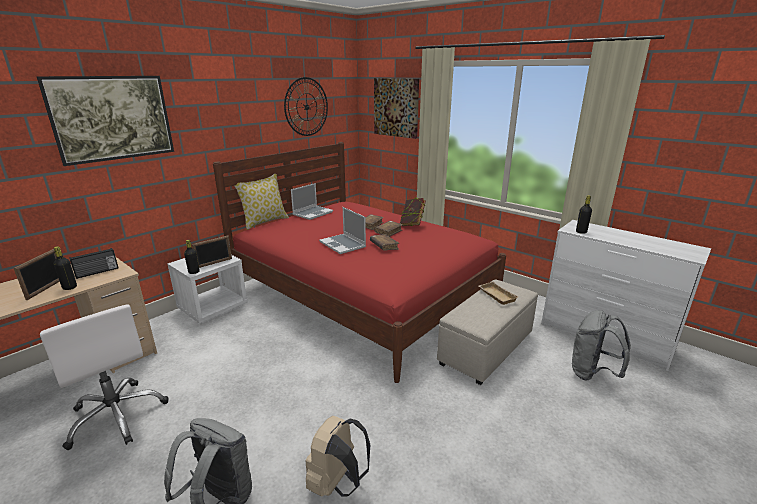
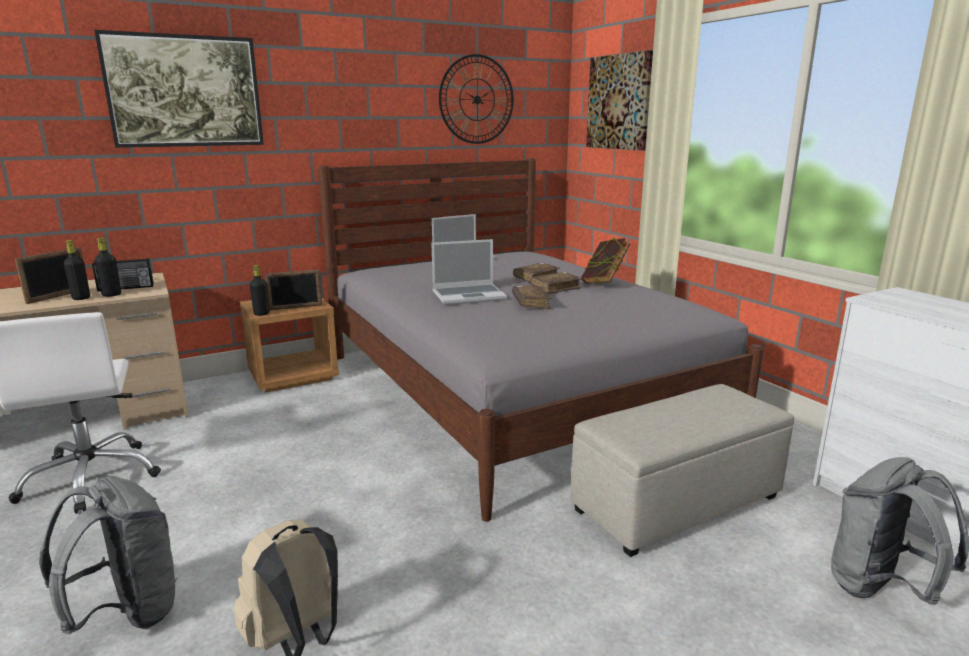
camera: 20 degrees right, 5 degrees down
white nightstand [167,255,248,324] -> brown nightstand [240,298,339,392]
red bed [213,142,506,383] -> grey bed [318,158,763,522]
pillow [234,174,289,230] -> none
laptop [319,207,366,254] -> laptop turned 90 degrees counterclockwise [431,239,507,305]
beige tray [478,282,519,305] -> none
black bottle [576,196,592,234] -> black bottle moved to [94,238,121,297]

